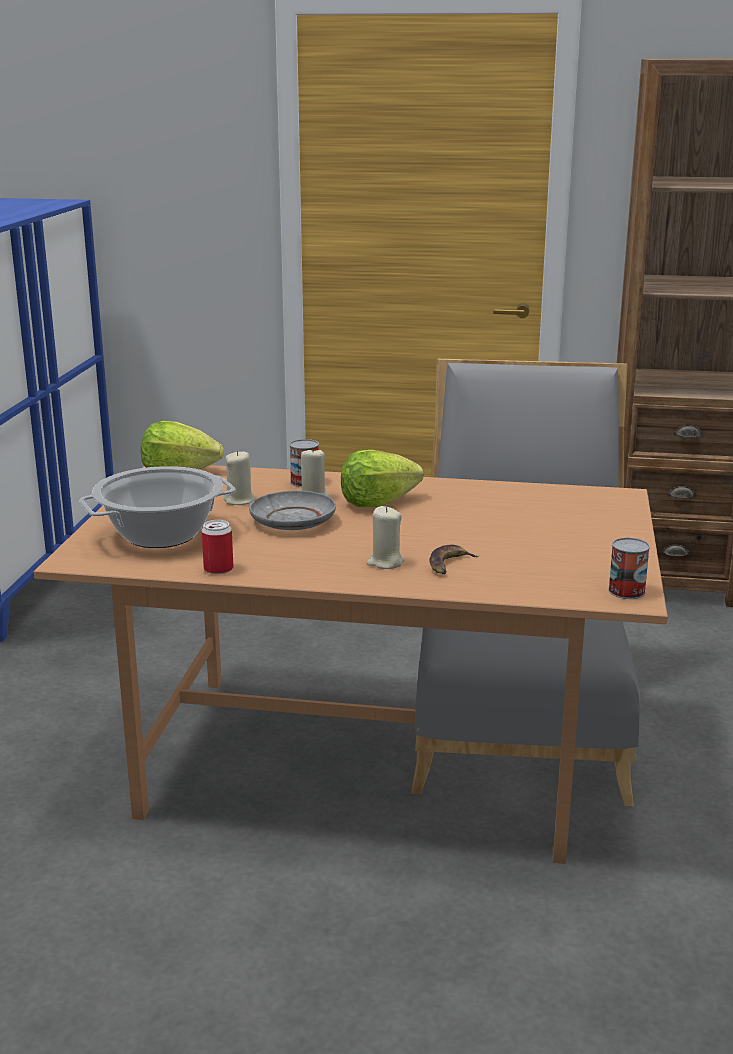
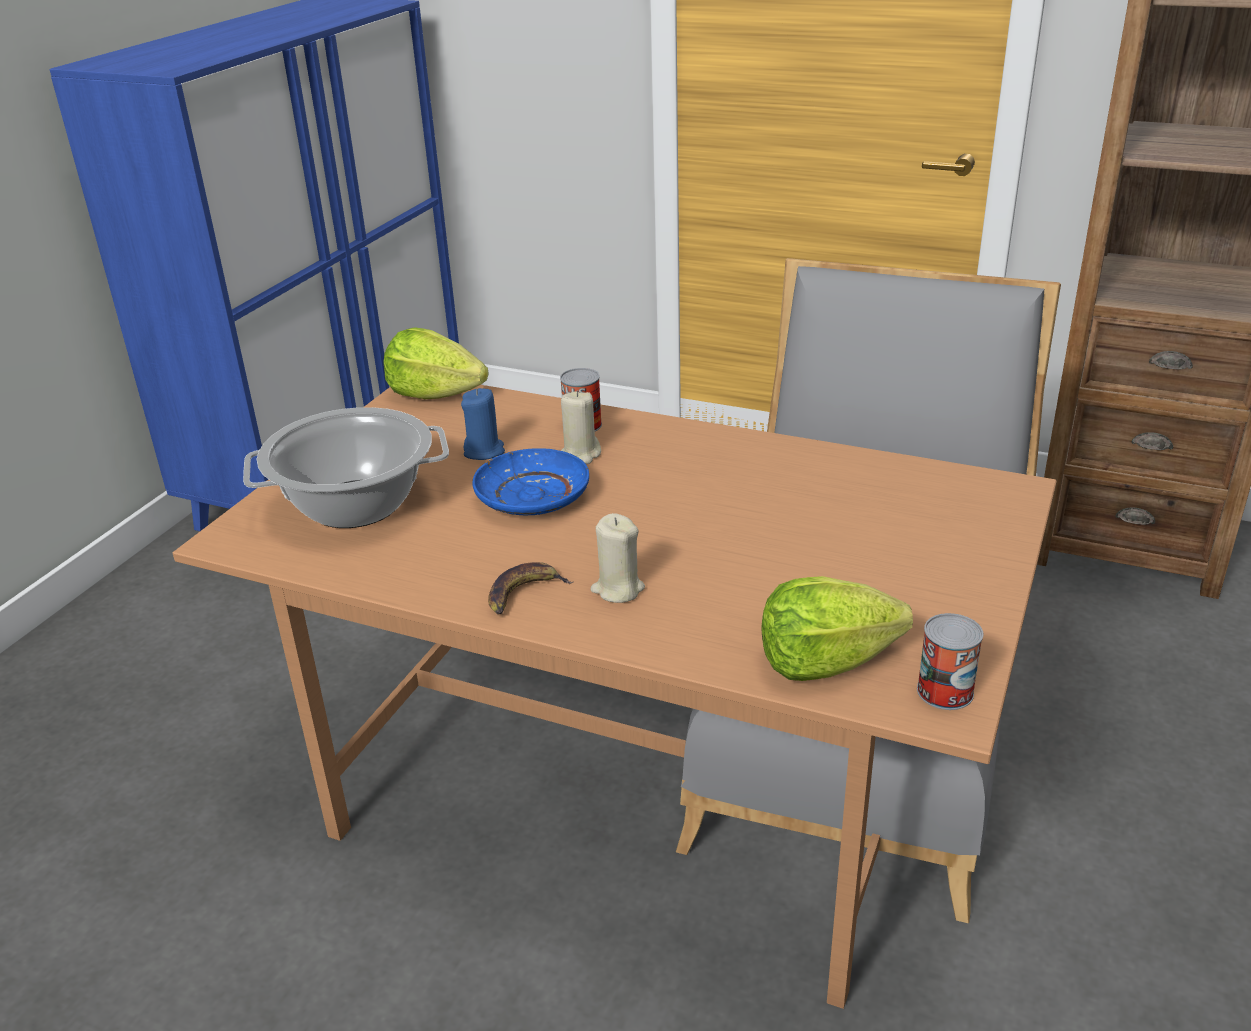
camera: 15 degrees right, 10 degrees up
can [202,520,234,574] -> none
beige candle [224,451,256,505] -> blue candle [461,388,505,460]
grey plate [249,491,336,530] -> blue plate [472,448,589,515]
lettuce [341,450,423,507] -> lettuce moved to [762,576,913,681]
banana [429,545,479,574] -> banana moved to [488,562,573,614]

